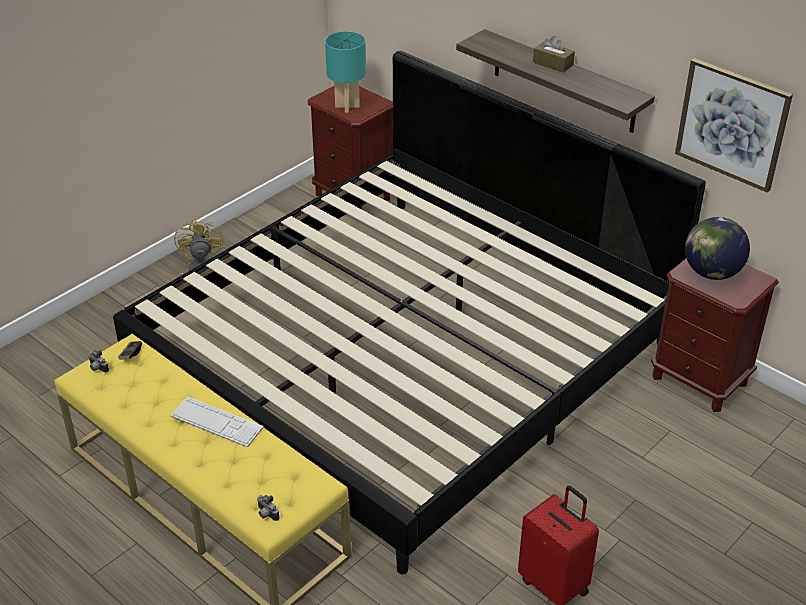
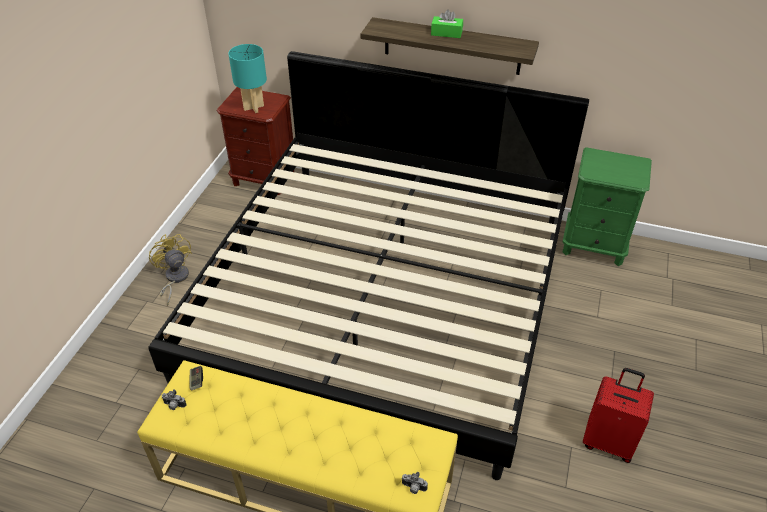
camera: 25 degrees left, 5 degrees up
keyboard [170,396,264,447] -> none
brown tissue box [533,36,575,73] -> green tissue box [431,9,463,38]
brown nightstand [651,258,779,412] -> green nightstand [562,147,652,266]
picture [675,58,793,193] -> none
globe [685,217,750,280] -> none

